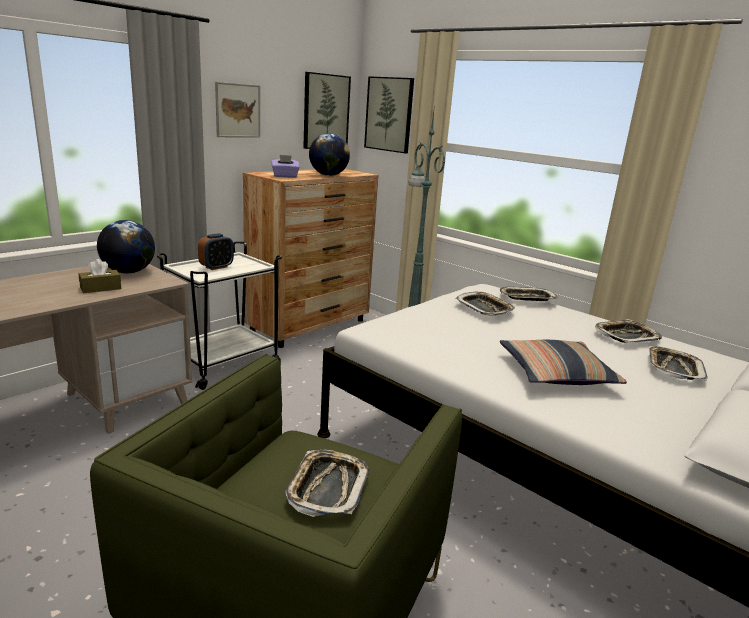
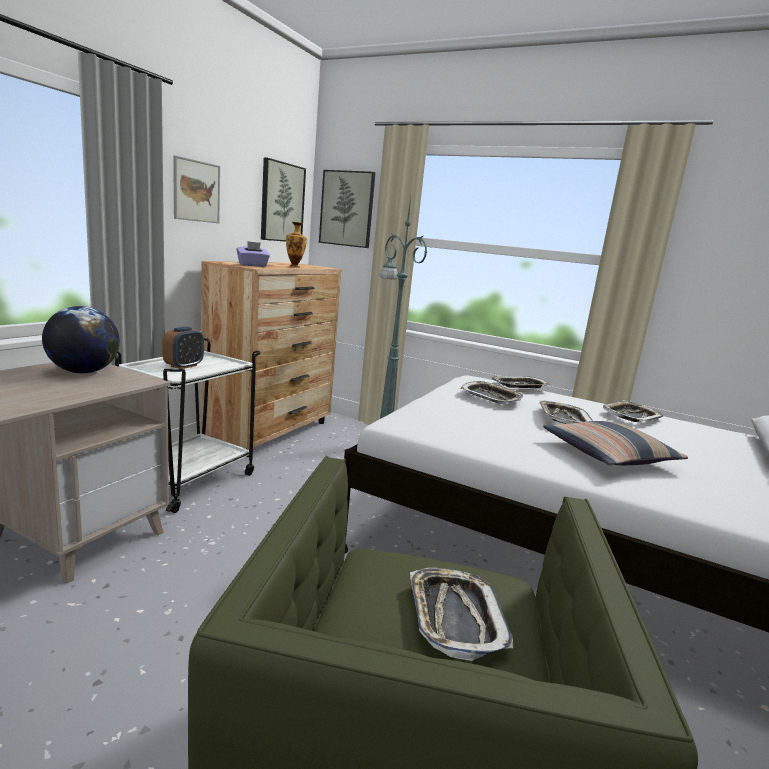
camera: 15 degrees left, 5 degrees down
brown tissue box [79,259,121,293] -> none
globe [309,133,350,176] -> vase [286,222,307,268]
tray [649,346,708,381] -> tray moved to [539,401,593,424]

